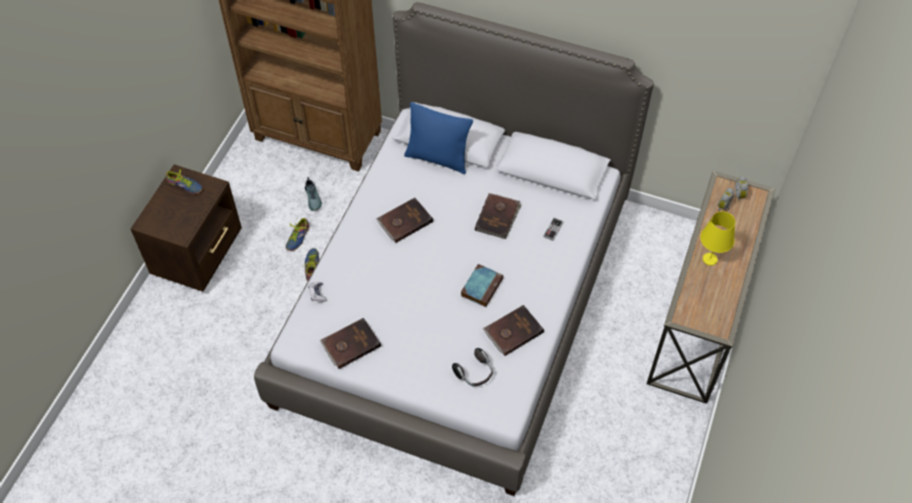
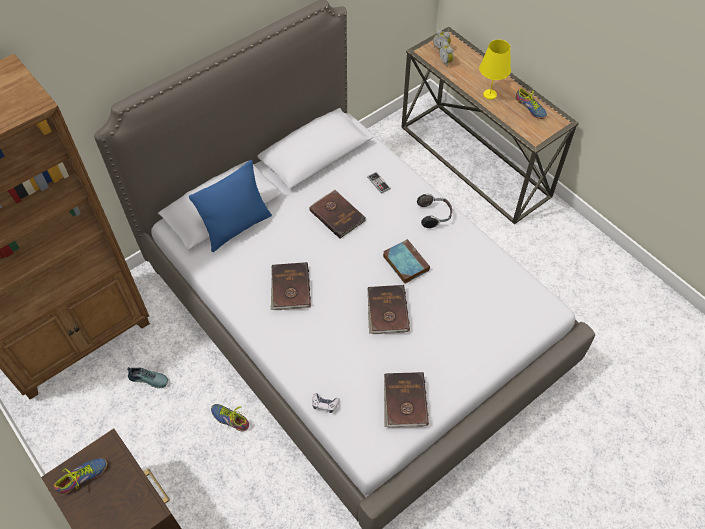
camera: 60 degrees left, 0 degrees up
shoe [286,217,309,251] -> shoe moved to [516,88,547,119]
headphones [452,348,493,386] -> headphones moved to [417,194,452,229]
brown book [483,305,544,356] -> brown book moved to [367,285,410,334]

